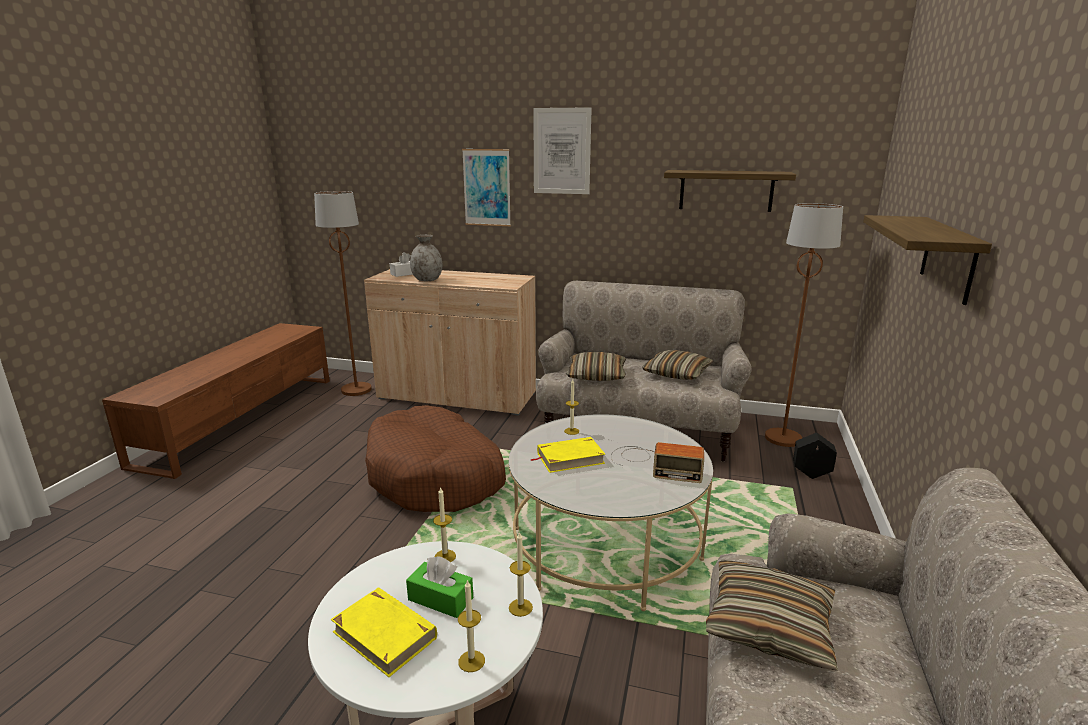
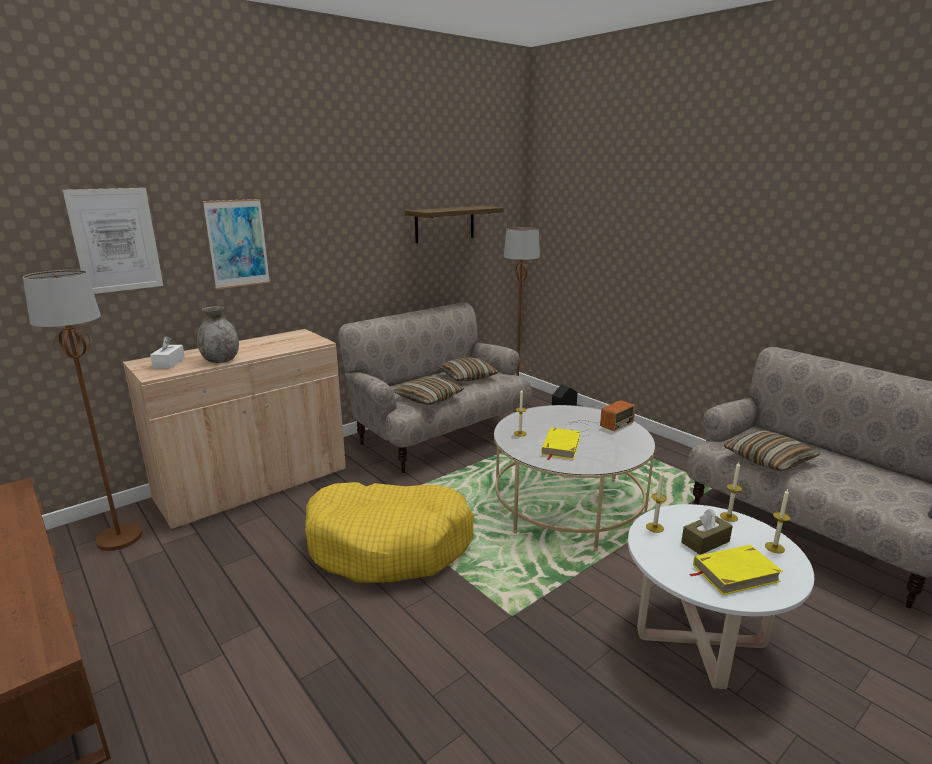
camera: 55 degrees left, 0 degrees up
brown dog bed [365,405,506,512] -> yellow dog bed [305,482,474,583]
green tissue box [406,556,473,618] -> brown tissue box [681,509,733,555]
picture [533,107,592,194] -> picture moved to [63,188,163,294]
shelf [863,215,992,305] -> none

